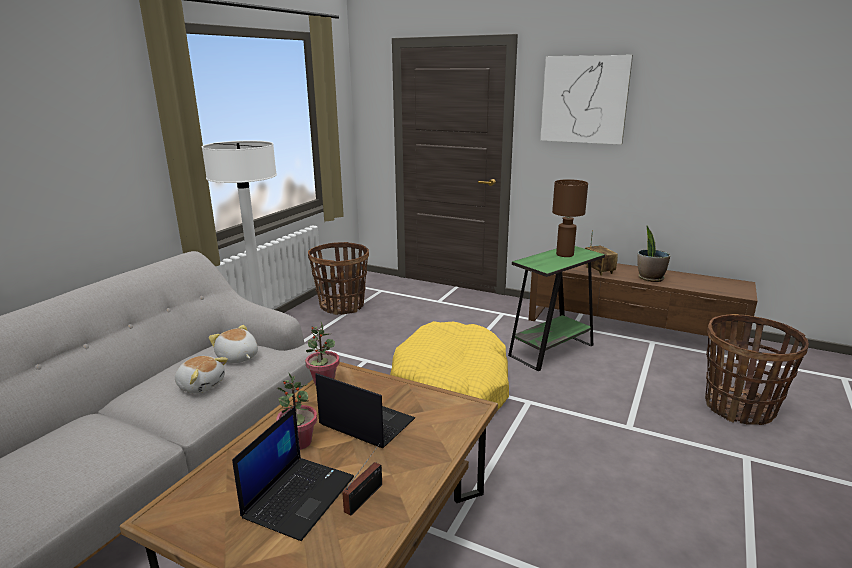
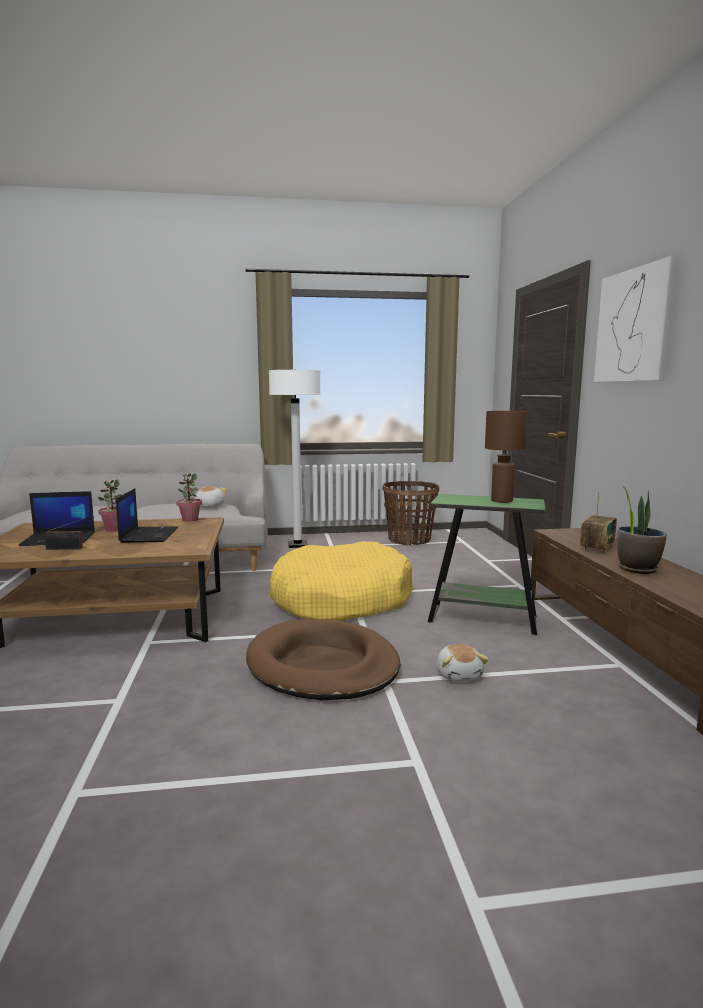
camera: 55 degrees right, 10 degrees down
plush toy [175,356,228,393] -> plush toy moved to [437,644,489,682]
basket [705,314,809,425] -> none
none -> brown dog bed [246,619,400,700]

